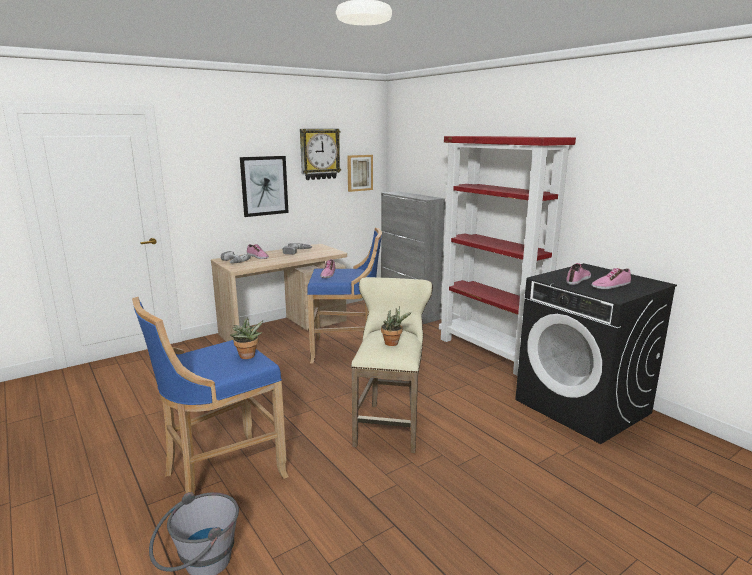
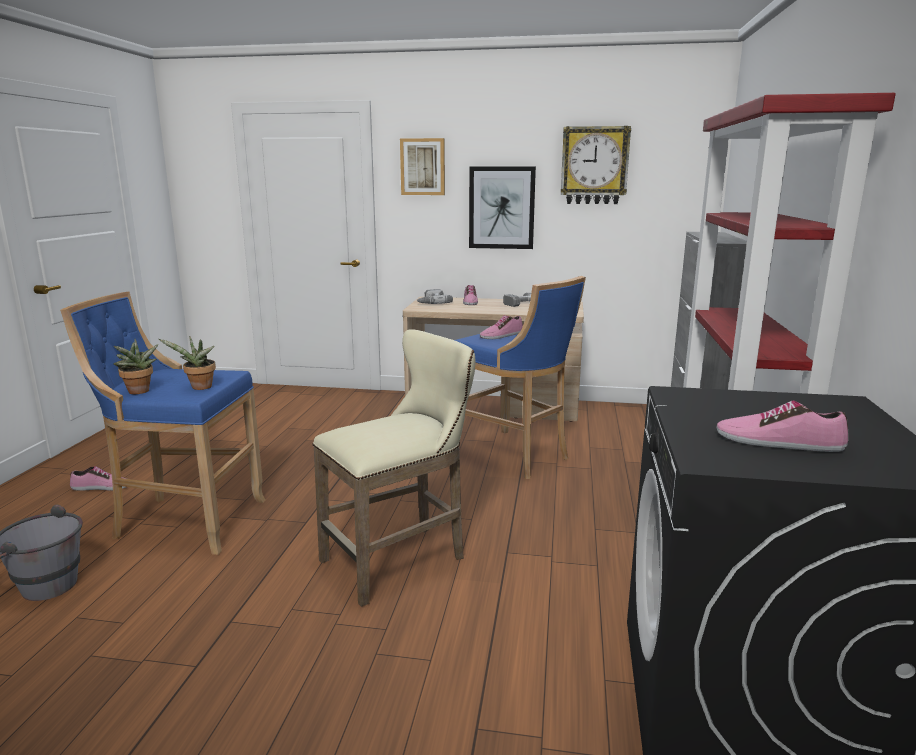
camera: 45 degrees right, 0 degrees up
picture [347,155,373,192] -> picture moved to [400,138,445,195]
potted plant [381,306,412,346] -> potted plant moved to [114,339,158,394]
shoe [566,263,591,285] -> shoe moved to [70,466,127,491]

